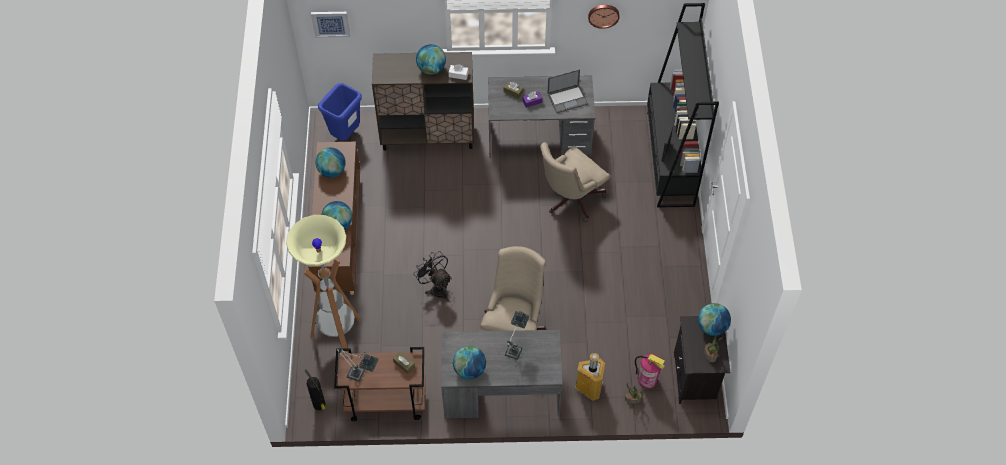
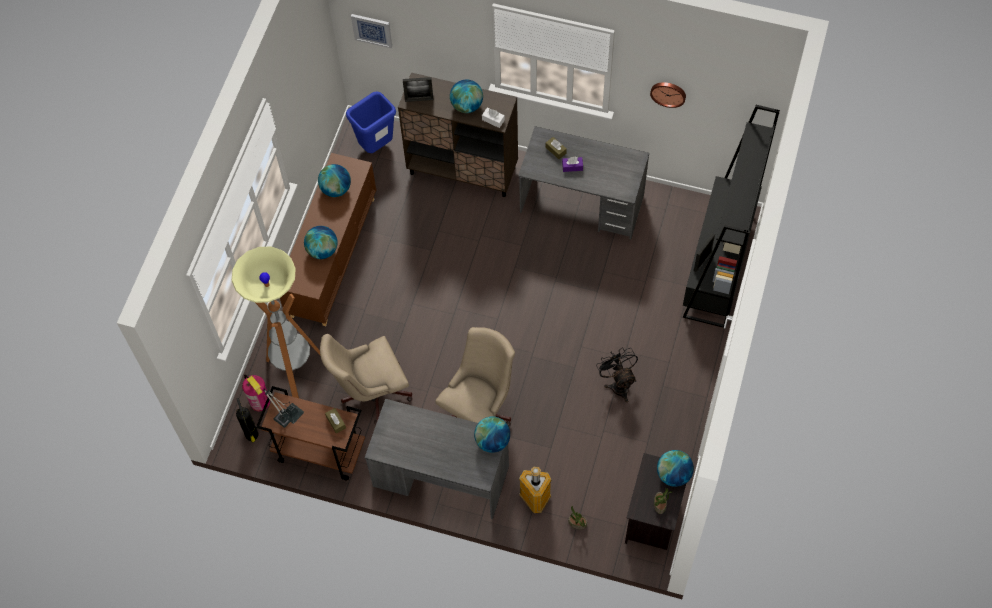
camera: 20 degrees right, 5 degrees up
black fan [414,251,452,302] -> black fan moved to [596,348,638,403]
globe [453,346,486,379] -> globe moved to [474,416,510,453]
table lamp [505,311,530,360] -> none
beige office chair [540,142,610,222] -> beige office chair moved to [320,334,412,425]
laptop [547,69,588,113] -> none
fire extinguisher [635,354,665,389] -> fire extinguisher moved to [242,374,270,411]
none -> picture frame [403,77,434,102]

